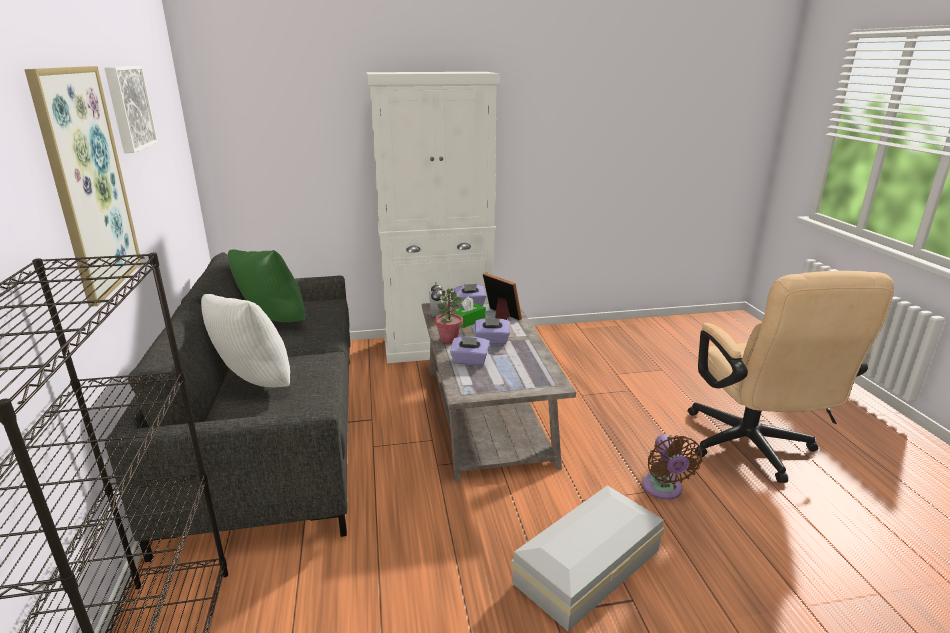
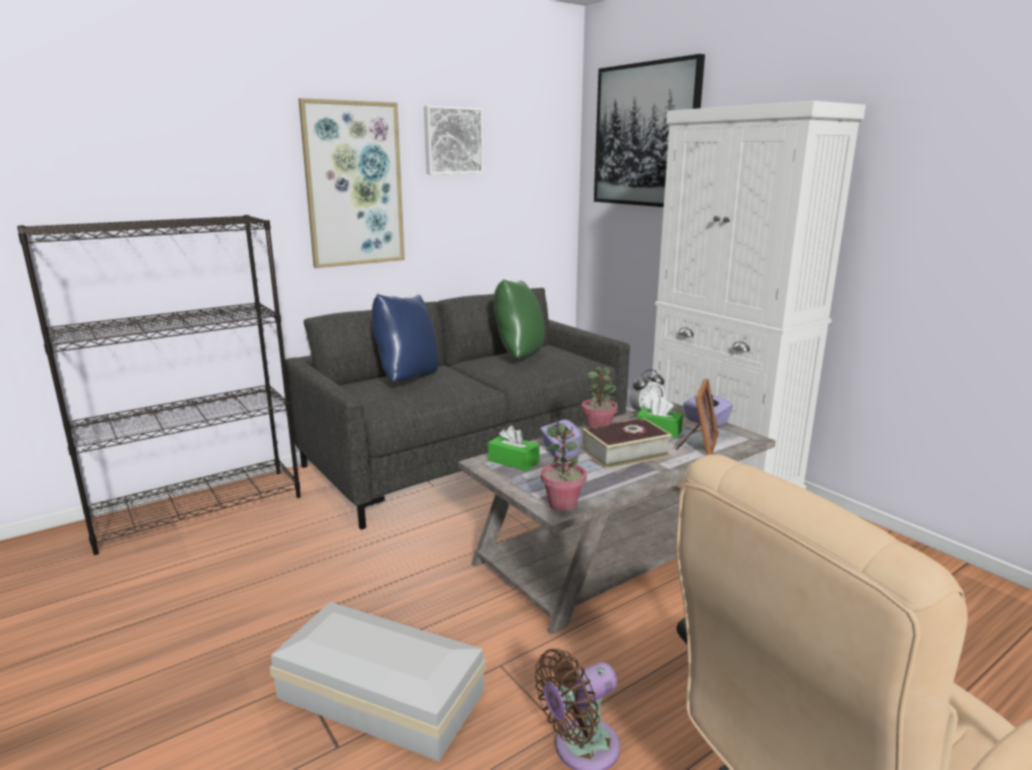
camera: 65 degrees right, 5 degrees down
white pillow [201,294,290,388] -> blue pillow [372,294,438,382]
purple tissue box [475,318,510,344] -> book [581,418,672,469]
none -> green tissue box [488,425,540,471]
none -> potted plant [541,424,587,512]
none -> picture [594,54,705,207]

